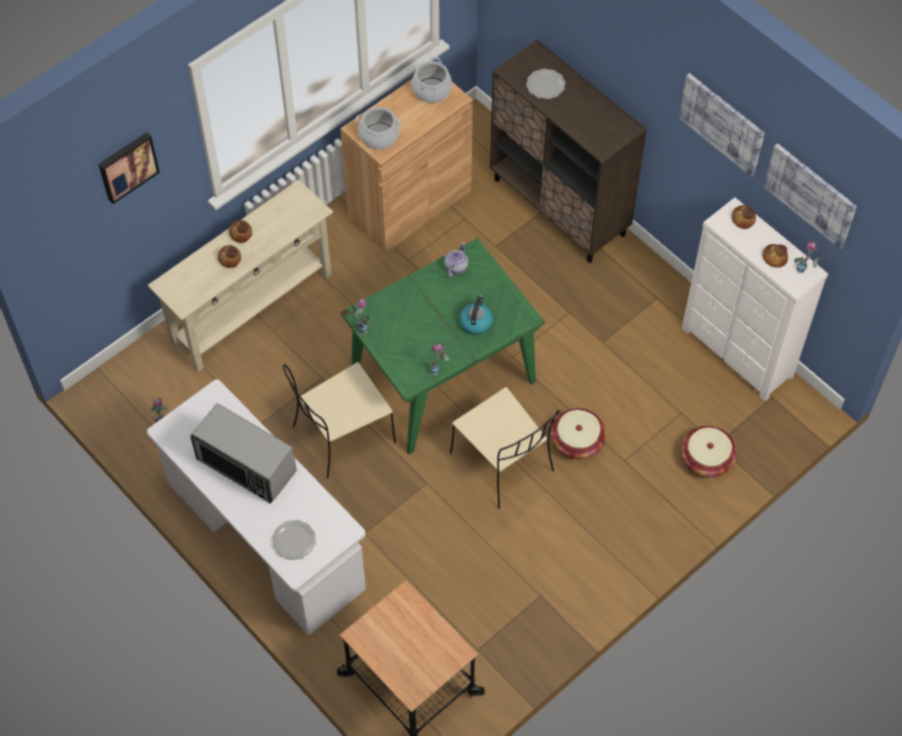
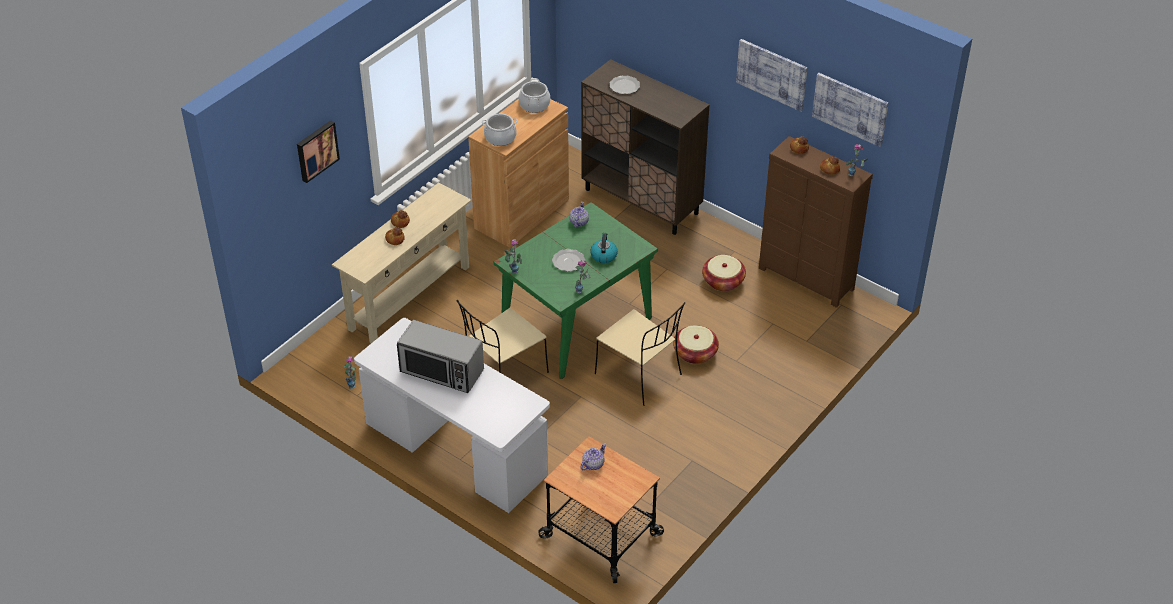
camera: 10 degrees left, 15 degrees down
plate [272,520,316,560] -> plate moved to [552,249,585,272]
basket [681,426,737,477] -> basket moved to [702,255,746,291]
white dresser [682,197,828,401] -> brown dresser [759,136,873,308]
none -> teapot [581,444,606,470]

